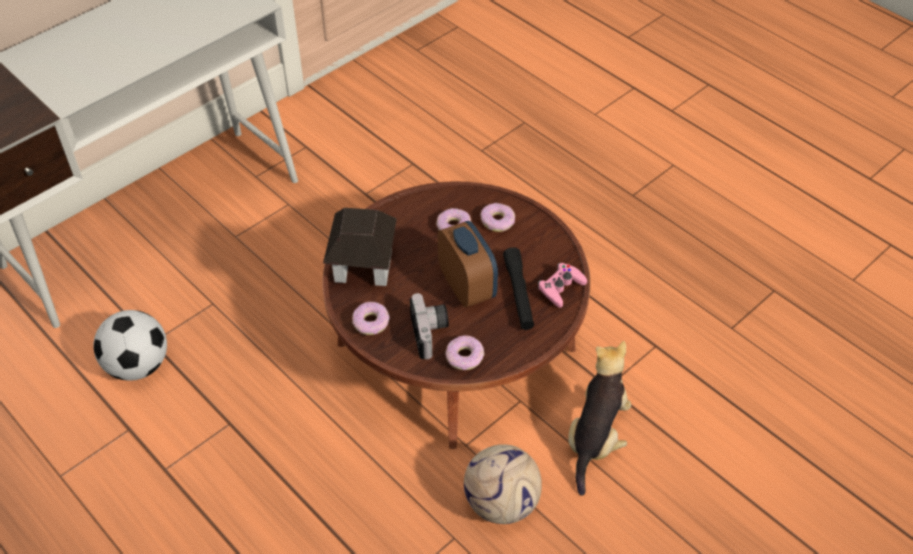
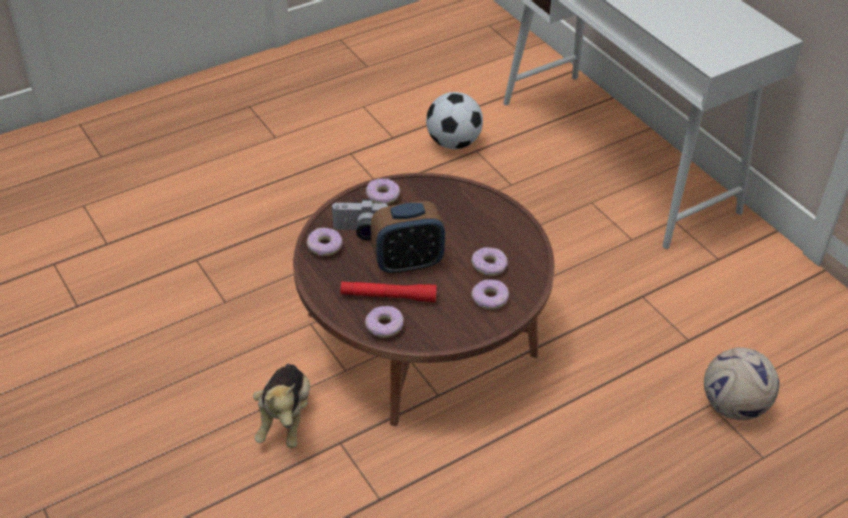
camera: 100 degrees right, 5 degrees down
toy house [323,208,397,286] -> none
football [464,444,542,524] -> football moved to [704,347,779,420]
black flashlight [503,247,534,330] -> red flashlight [341,281,437,303]
pink game controller [538,263,587,308] -> donut [365,306,404,338]
plush toy [568,341,631,496] -> plush toy turned 60 degrees clockwise [253,364,310,449]

